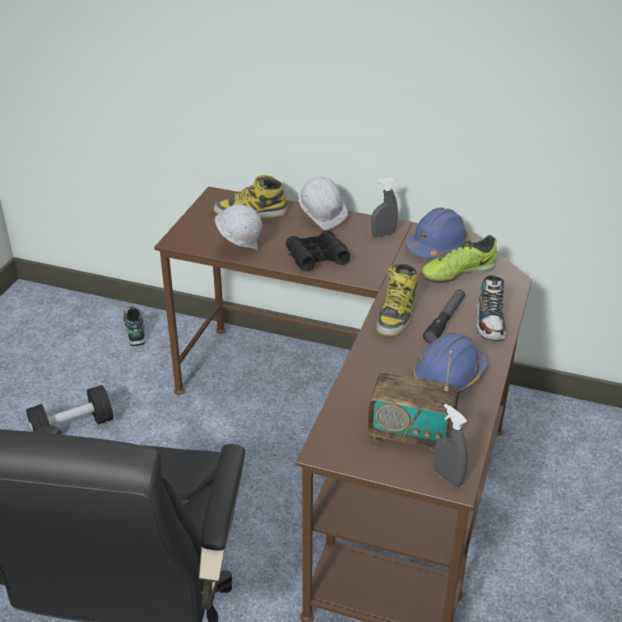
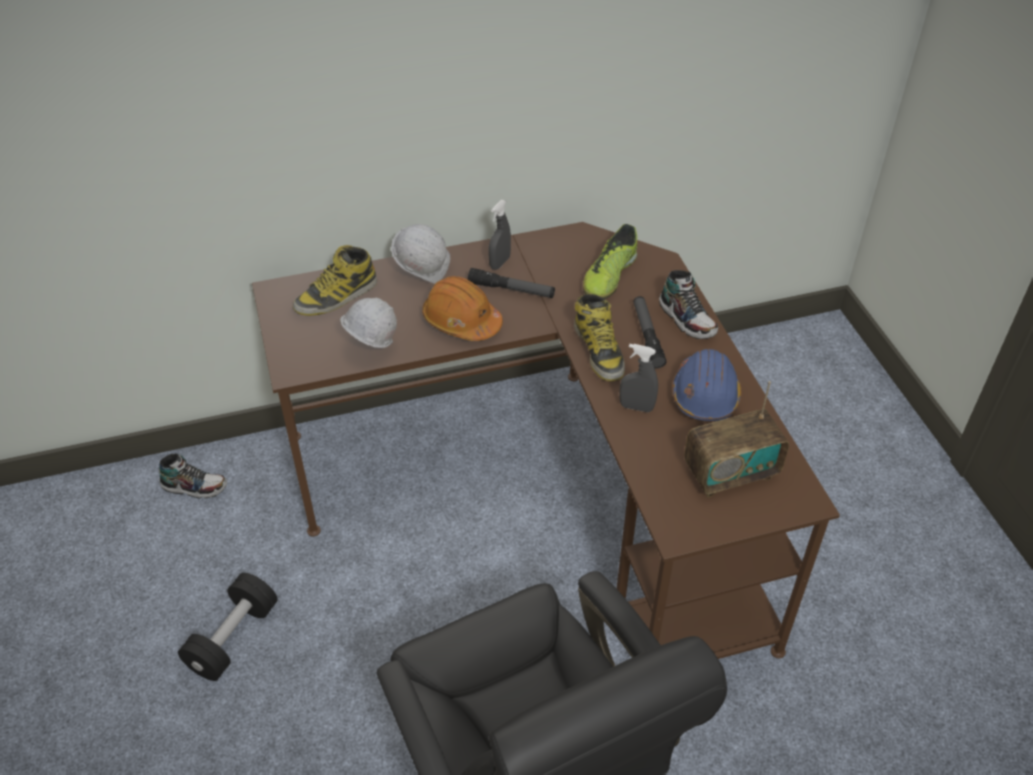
camera: 35 degrees left, 10 degrees up
shoe [123,307,146,346] -> shoe turned 150 degrees clockwise [159,453,227,499]
black binoculars [286,230,350,271] -> orange hard hat [422,276,503,341]
blue hard hat [405,208,468,258] -> none
grey spray bottle [433,404,468,487] -> grey spray bottle moved to [619,344,658,412]
none -> flashlight [468,268,555,298]

